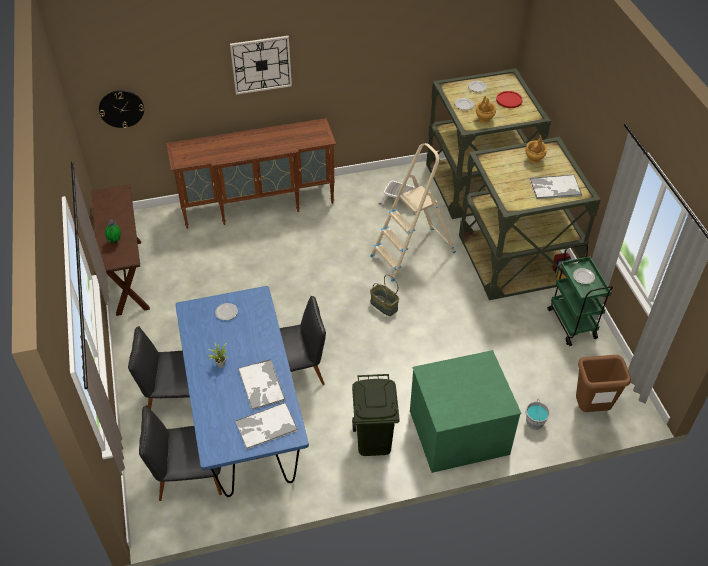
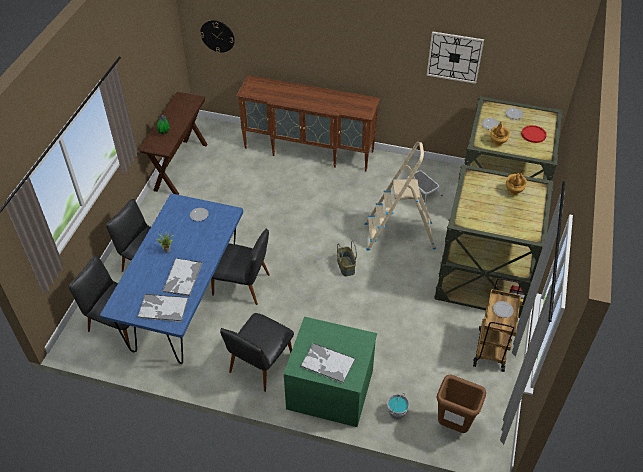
camera: 30 degrees right, 0 degrees up
wall clock [230,36,292,95] -> wall clock moved to [427,31,484,84]
green trash can [352,374,400,456] -> black chair [220,313,294,392]
tray [529,175,582,199] -> tray moved to [300,343,355,384]
green cart [547,244,613,346] -> brown cart [473,278,521,372]

